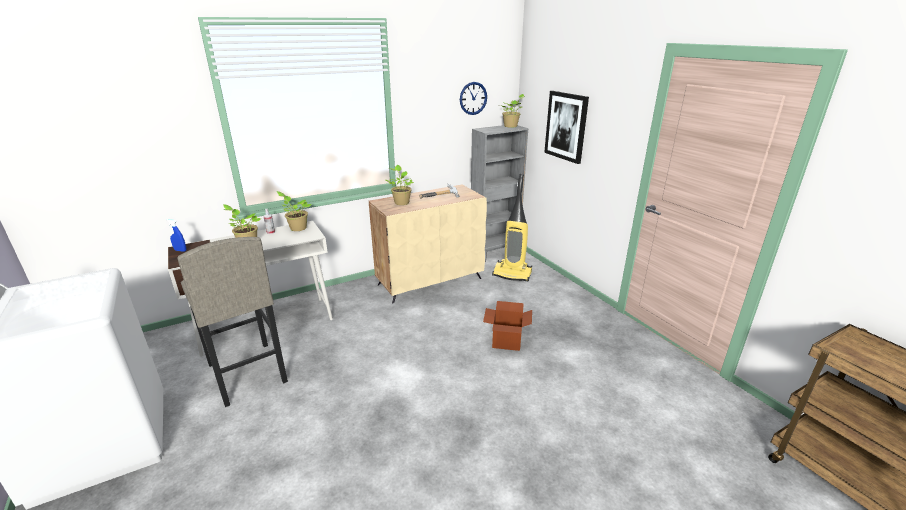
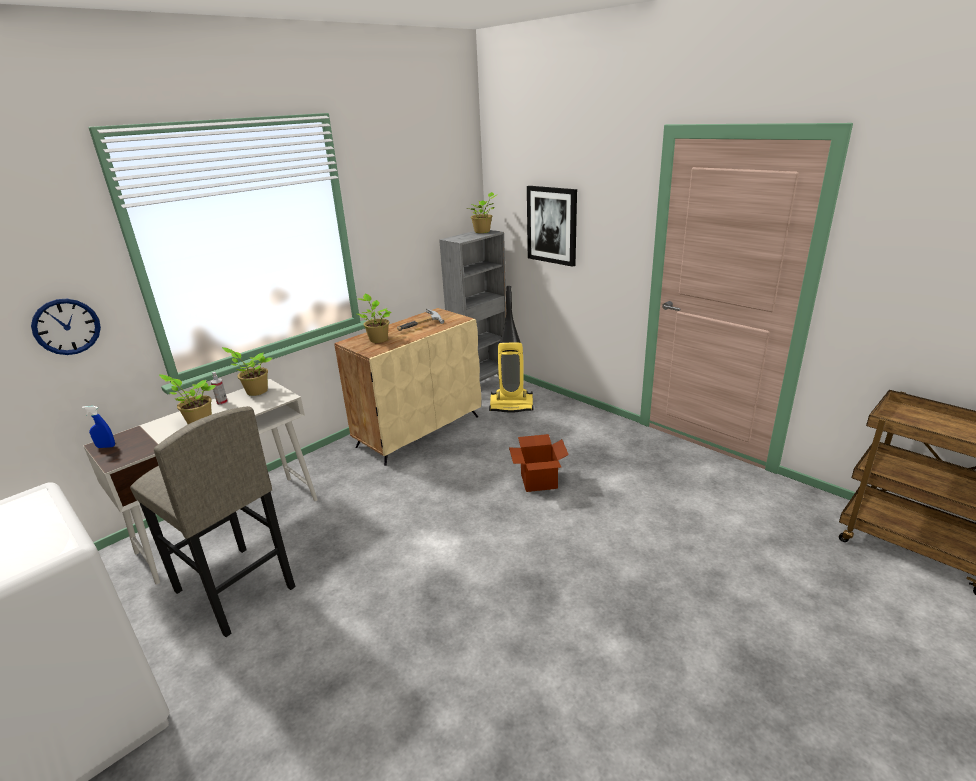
camera: 15 degrees left, 0 degrees up
wall clock [460,82,487,115] -> wall clock moved to [31,299,101,355]

